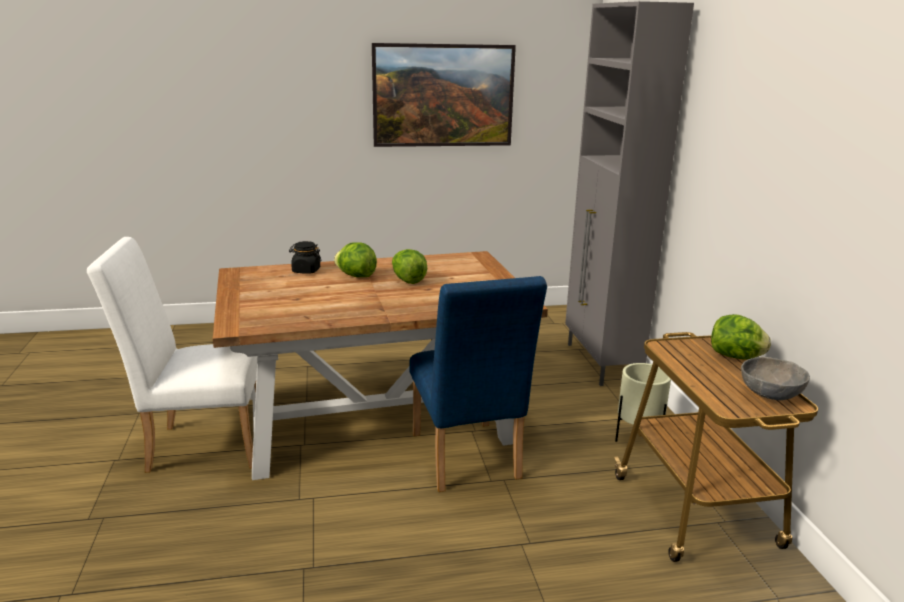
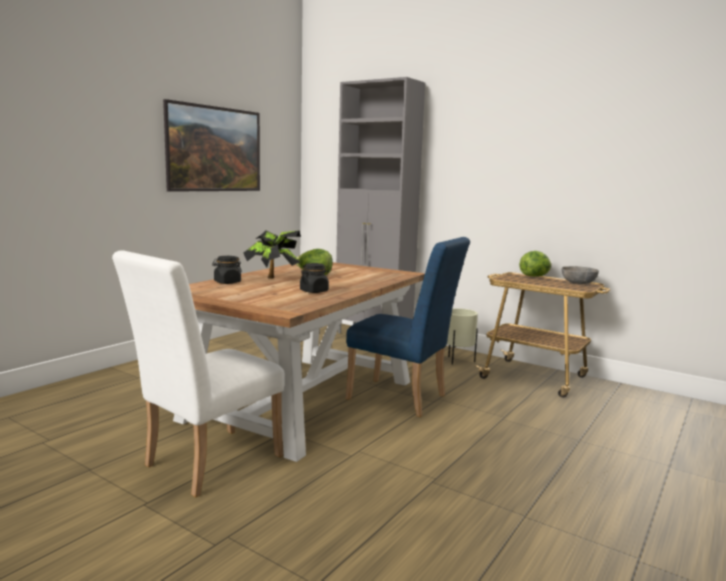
camera: 45 degrees left, 10 degrees down
lettuce [334,242,377,277] -> potted plant [243,231,301,279]
none -> black jar [300,263,329,293]

